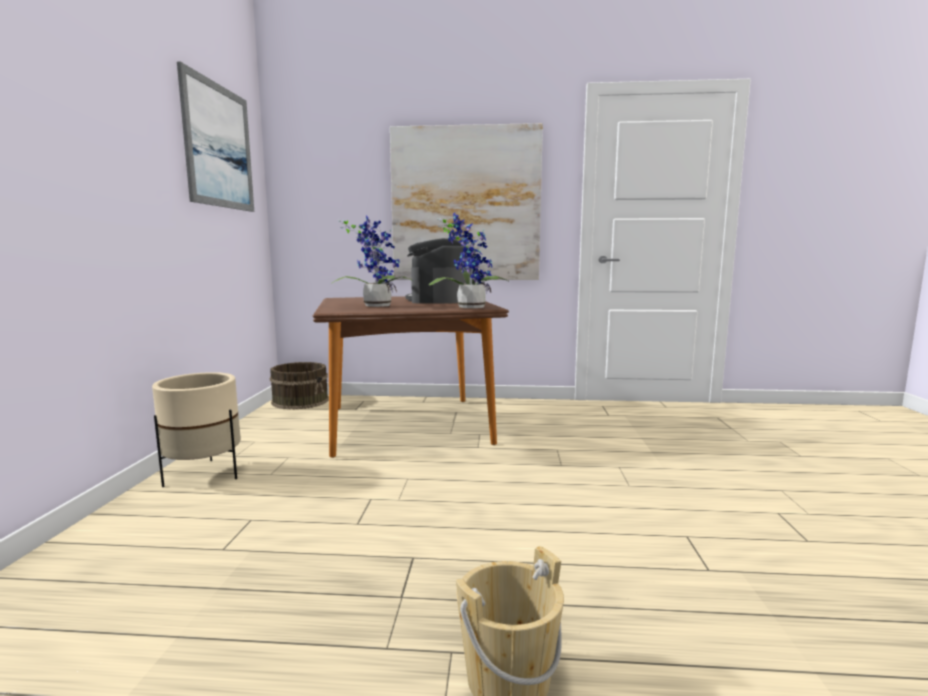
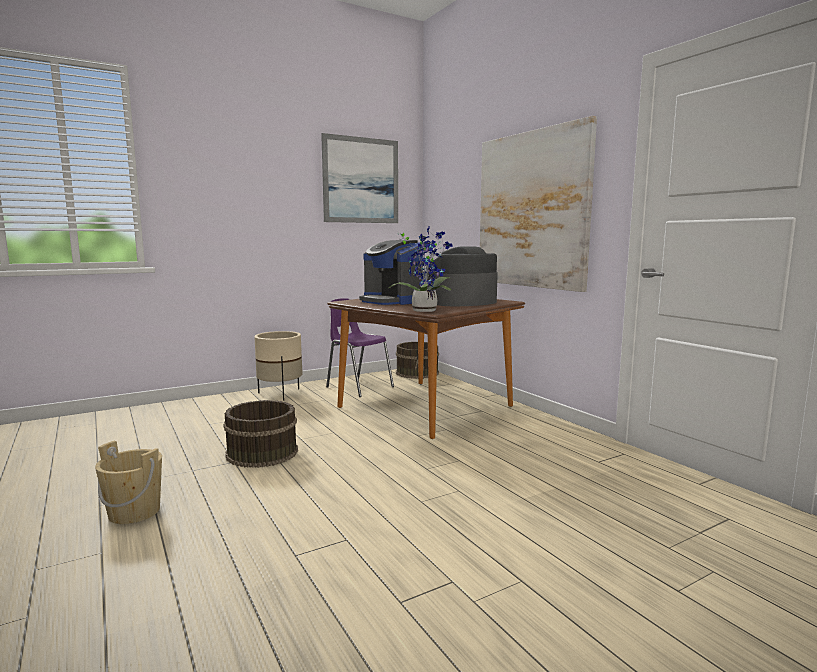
camera: 55 degrees right, 0 degrees up
potted plant [331,215,413,307] -> coffee machine [359,240,423,305]
none -> brown bucket [224,400,298,468]
none -> purple chair [326,298,394,397]

